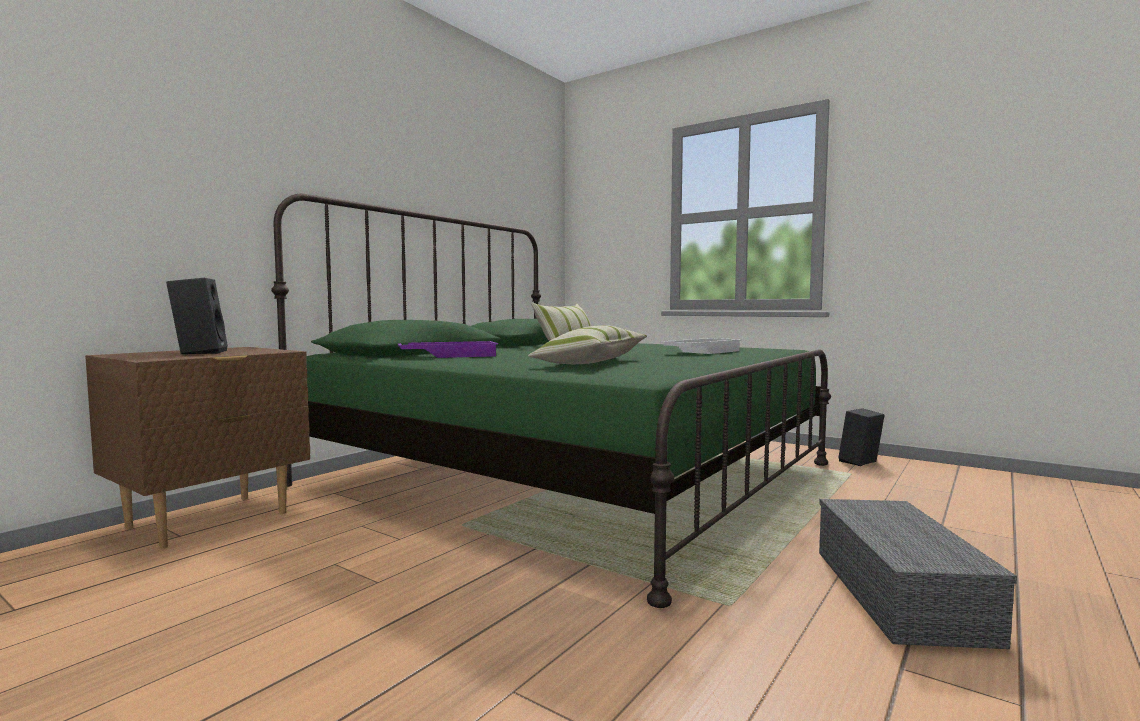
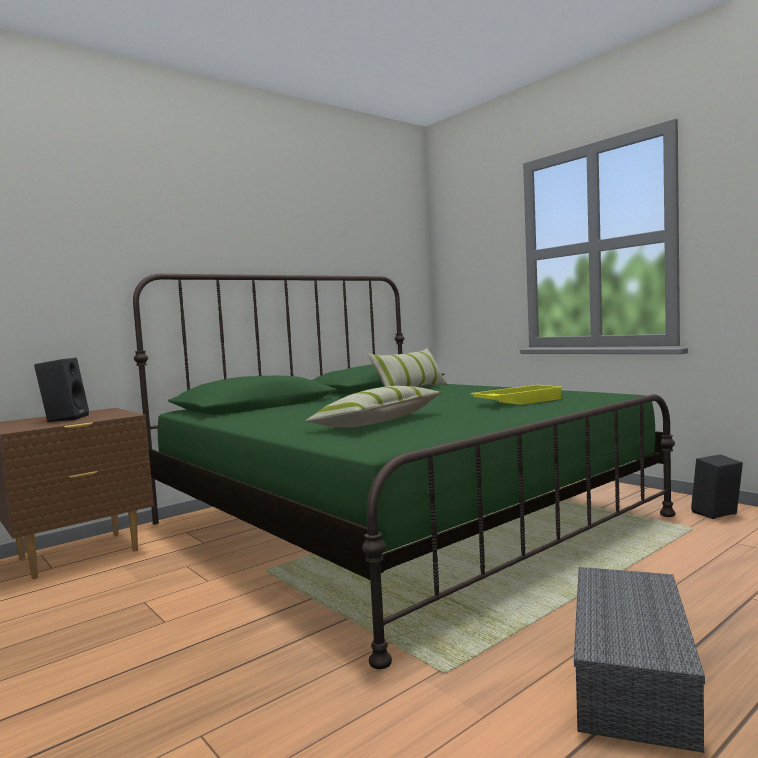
camera: 15 degrees right, 0 degrees up
purple tray [398,341,498,358] -> none
white tray [661,338,742,354] -> yellow tray [471,385,564,405]

